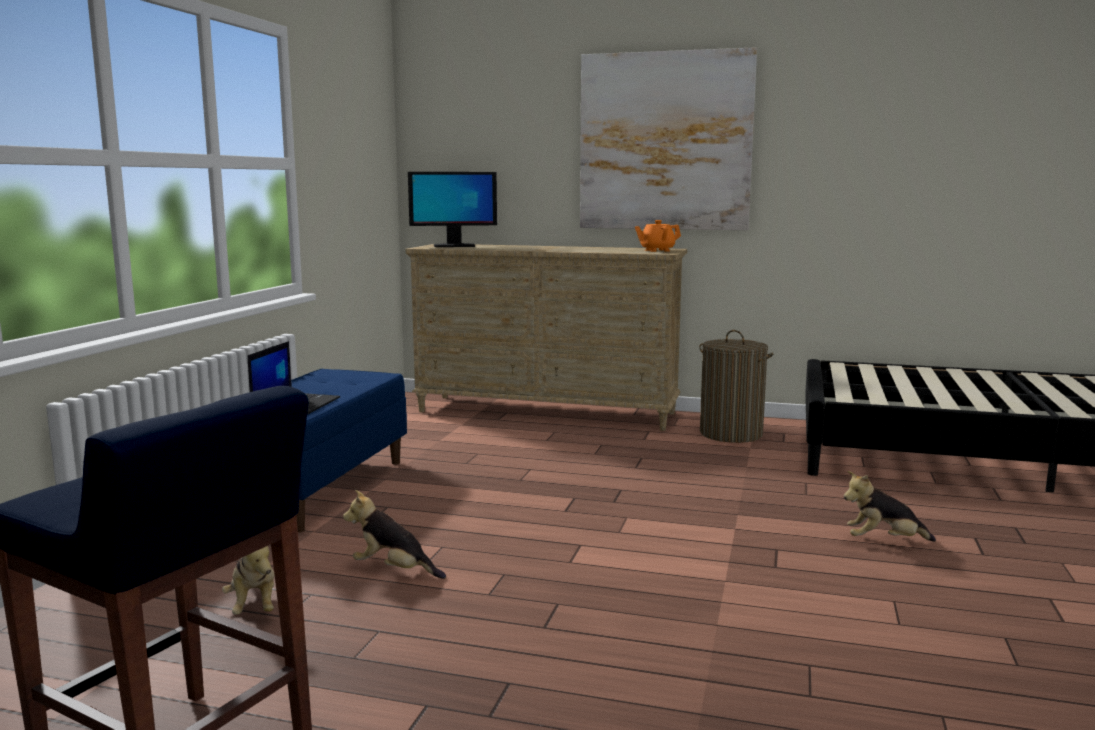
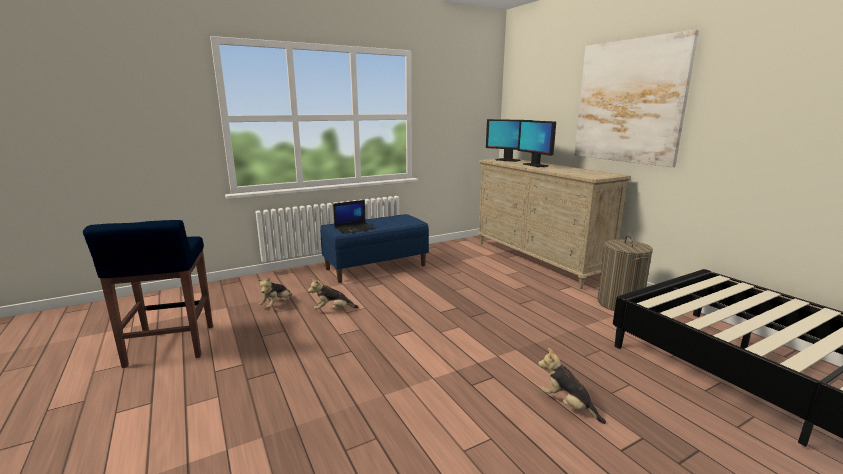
camera: 45 degrees right, 5 degrees up
plush toy [343,490,446,579] -> plush toy turned 75 degrees counterclockwise [308,278,359,310]
orange teapot [635,220,681,252] -> none
none -> monitor [518,120,556,167]

